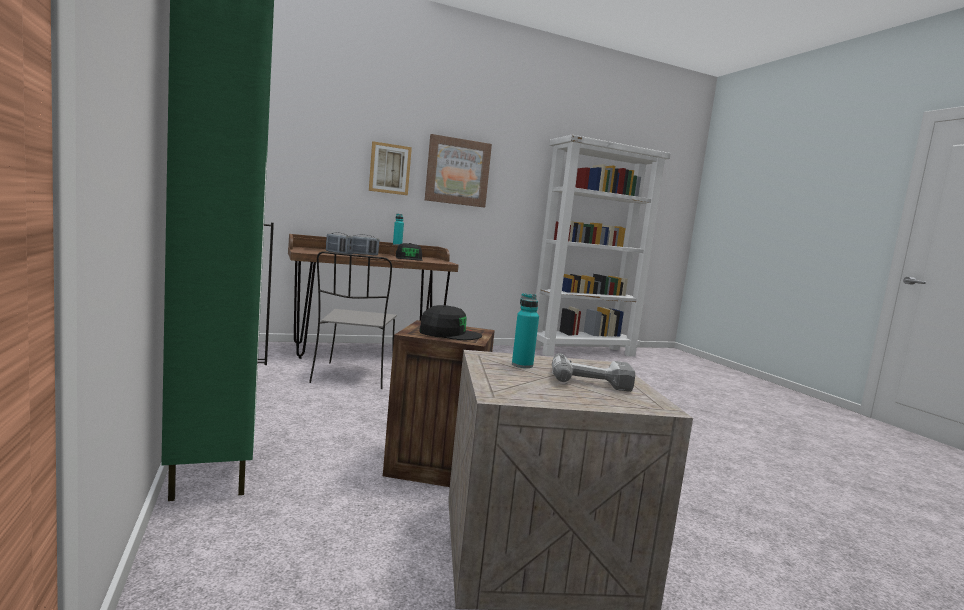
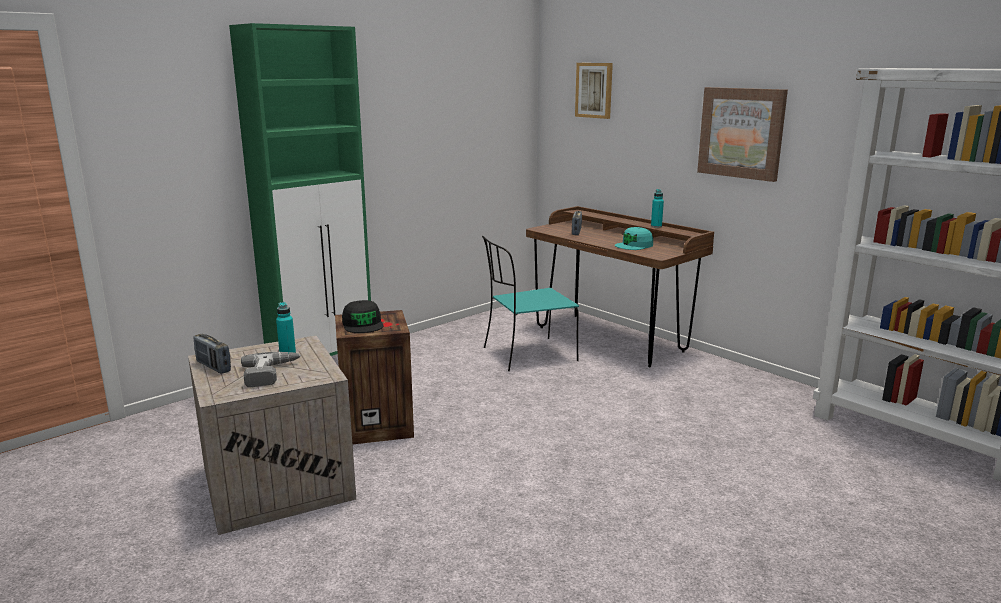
camera: 70 degrees right, 10 degrees up
grey chair [309,251,397,389] -> turquoise chair [482,236,579,371]
radio [350,235,379,256] -> radio moved to [193,334,231,374]
picture [369,141,412,195] -> picture moved to [575,63,613,119]
black cap [396,243,423,261] -> turquoise cap [615,227,653,250]

